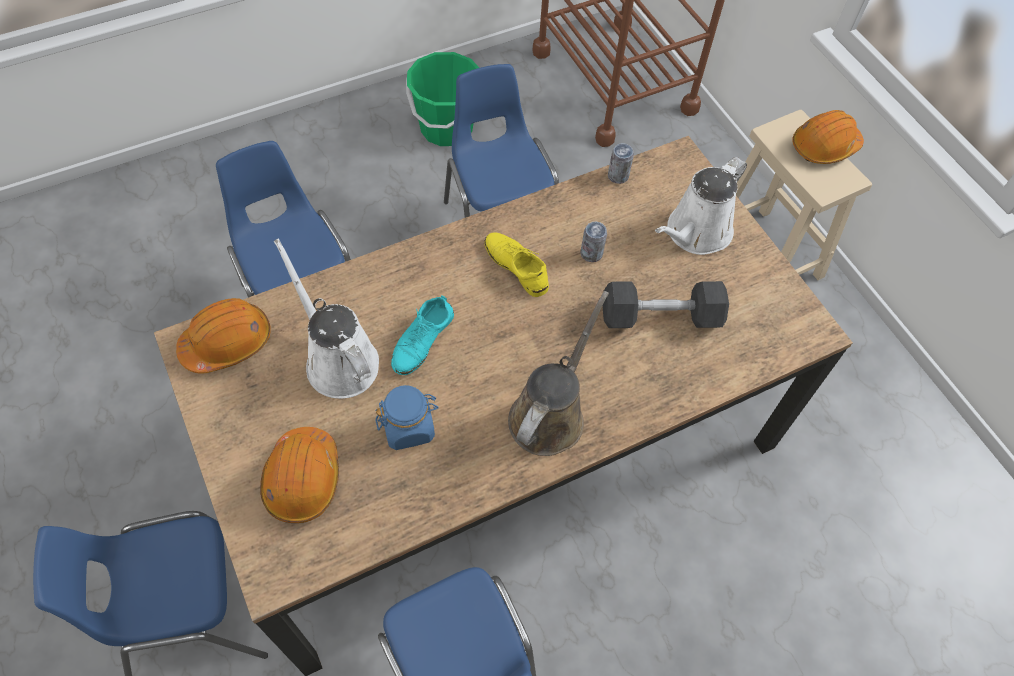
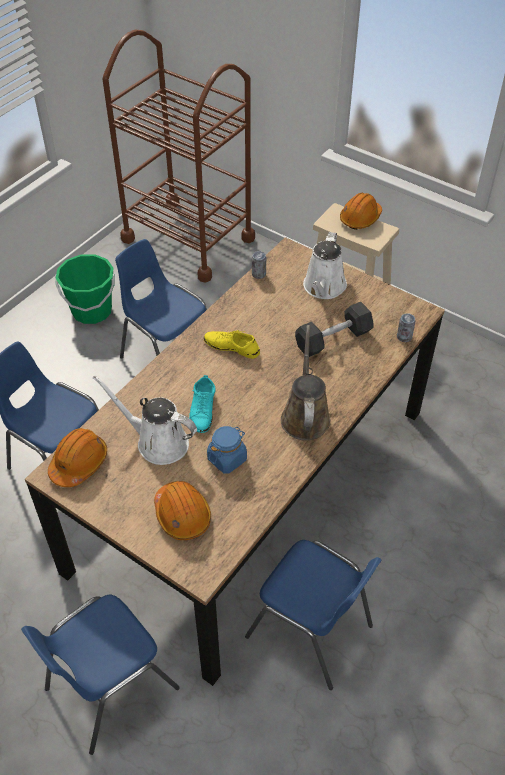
camera: 25 degrees left, 10 degrees down
can [580,222,607,262] -> can moved to [397,313,415,342]

